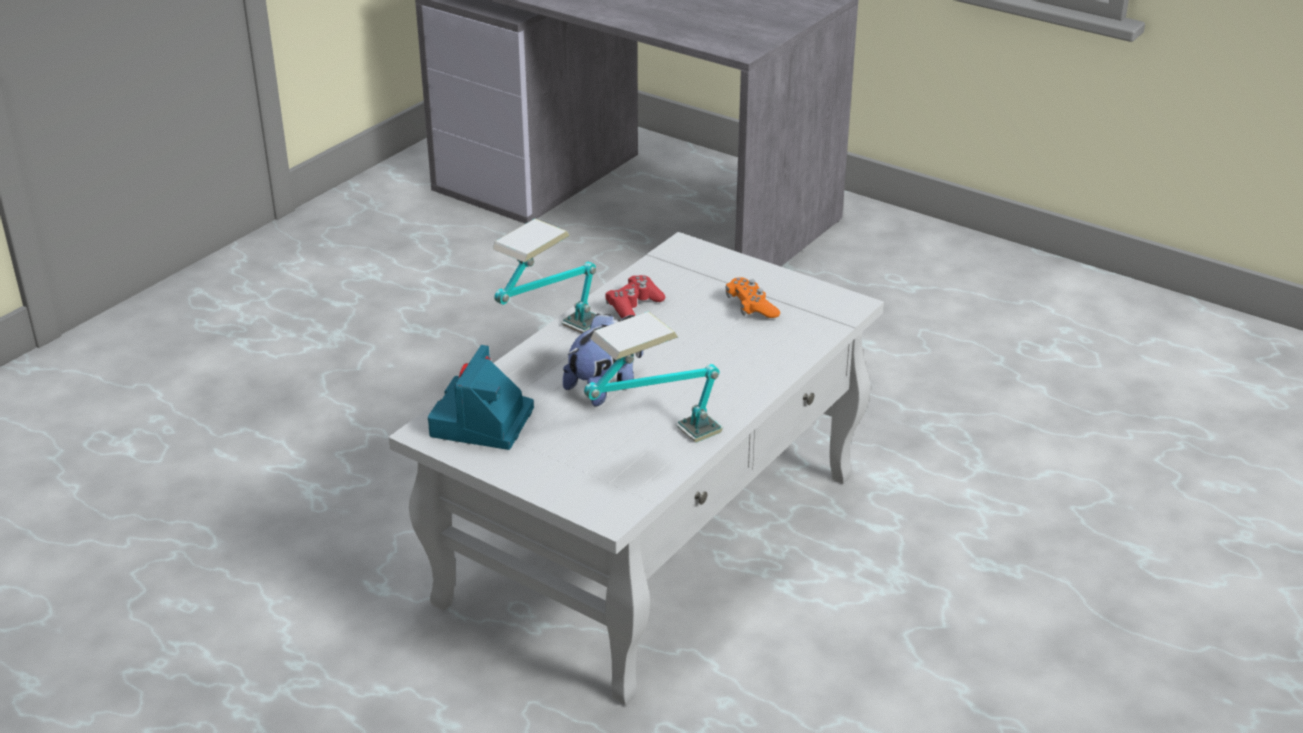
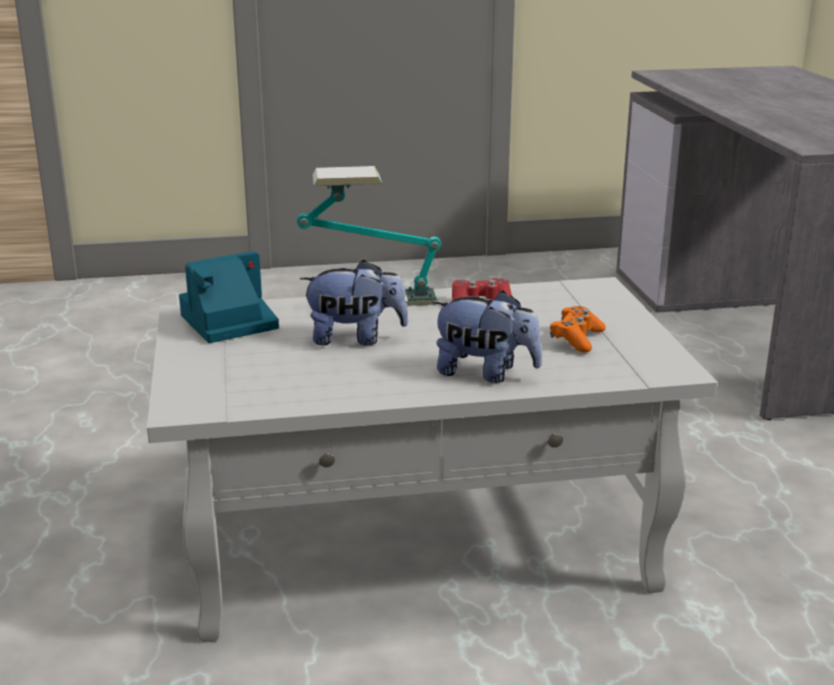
camera: 45 degrees right, 10 degrees down
table lamp [584,311,723,443] -> none
none -> plush toy [432,291,542,383]

